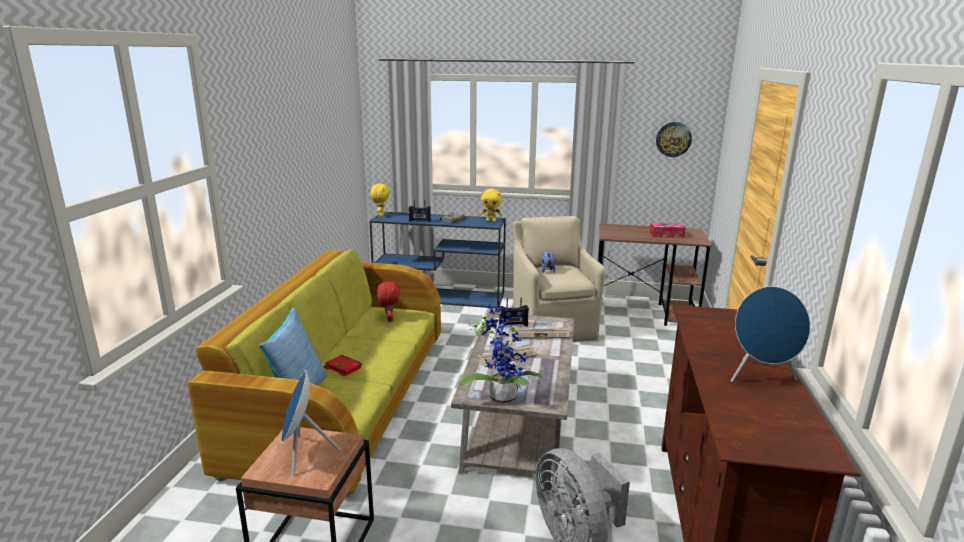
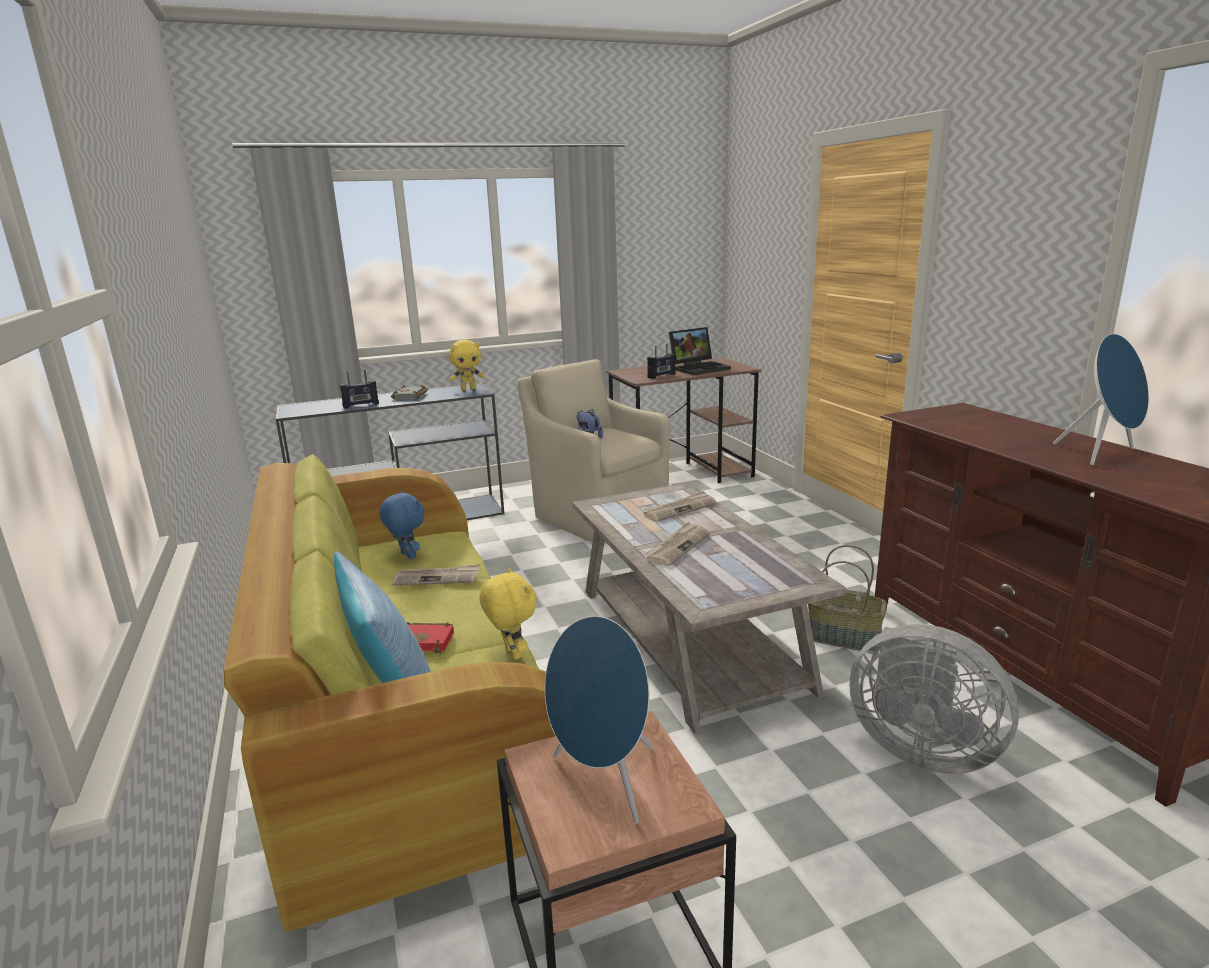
camera: 30 degrees left, 0 degrees up
yellow plush toy [370,184,390,217] -> yellow plush toy moved to [479,568,536,659]
red plush toy [377,280,400,322] -> blue plush toy [379,491,424,559]
potted plant [459,304,542,405] -> none
radio [499,297,529,326] -> radio moved to [647,344,675,379]
tissue box [649,223,686,238] -> laptop [669,327,731,375]
wall clock [656,122,692,157] -> none
none -> newspaper [392,564,480,586]
none -> basket [808,545,887,652]

